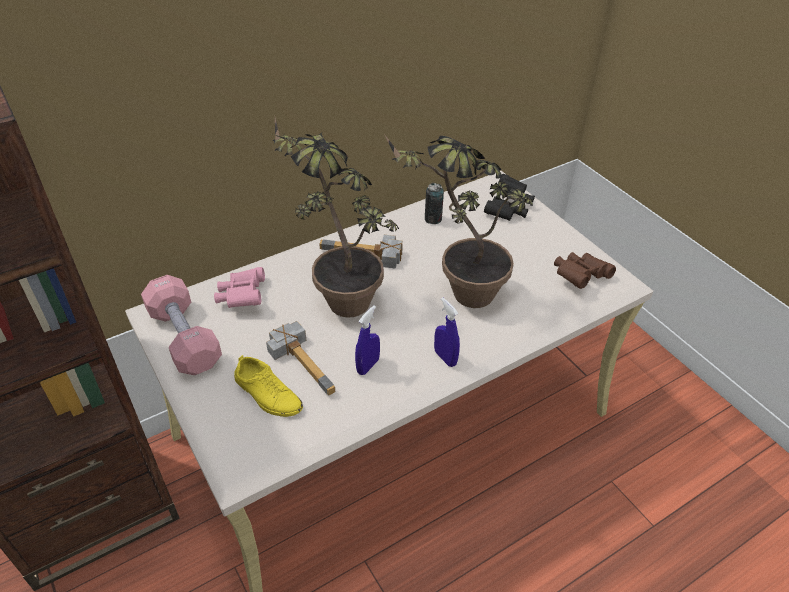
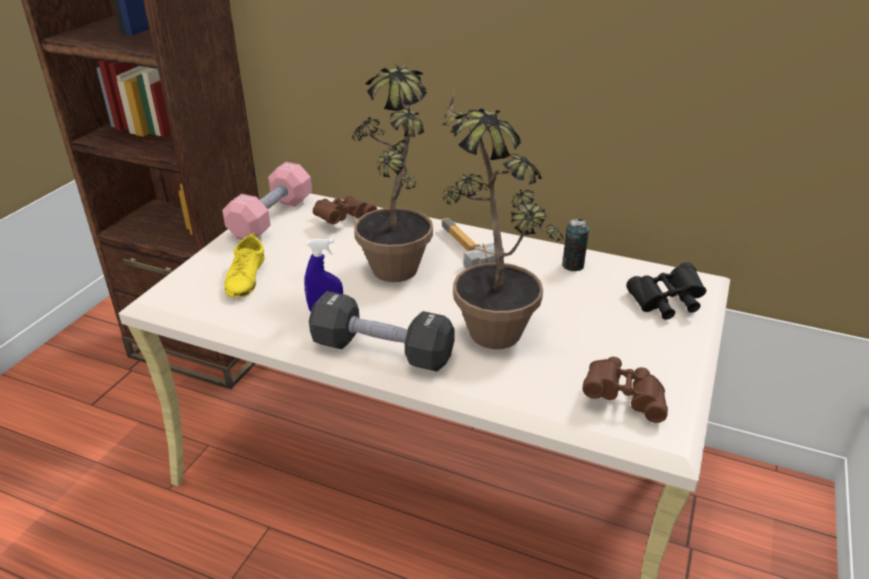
camera: 55 degrees right, 10 degrees down
pink binoculars [214,267,265,308] -> brown binoculars [313,196,377,224]
hammer [266,321,335,396] -> none
blue spray bottle [434,297,460,367] -> black dumbbell [309,291,455,372]

